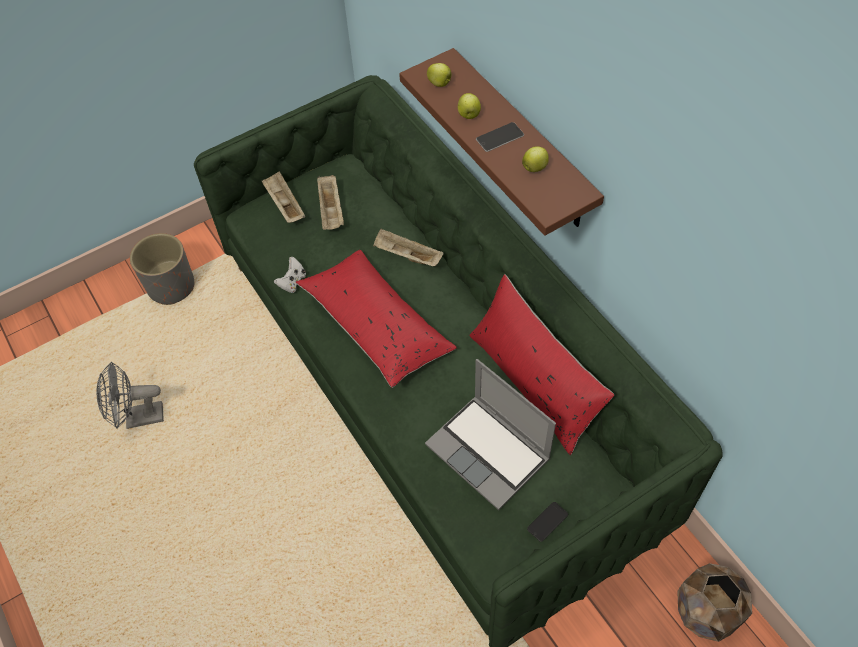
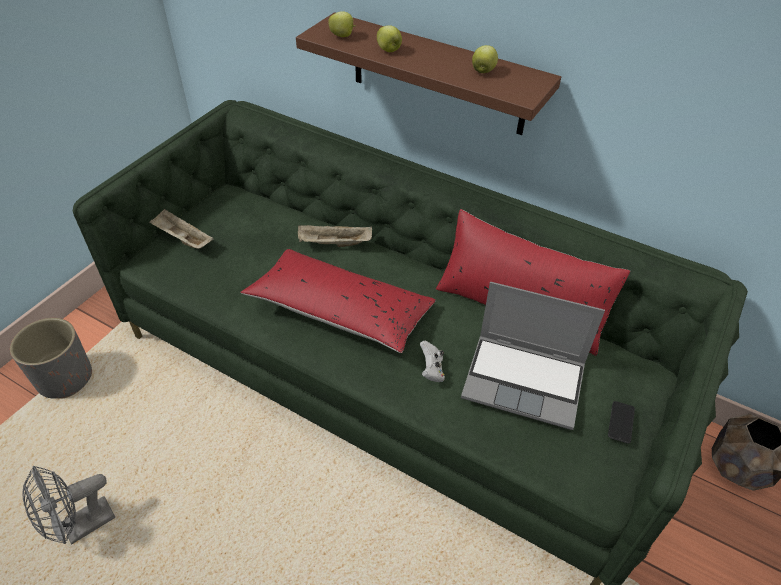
camera: 30 degrees left, 10 degrees down
white game controller [274,257,306,293] -> white game controller moved to [420,341,445,382]
beige tray [317,175,344,230] -> none
phone [476,122,524,152] -> none

